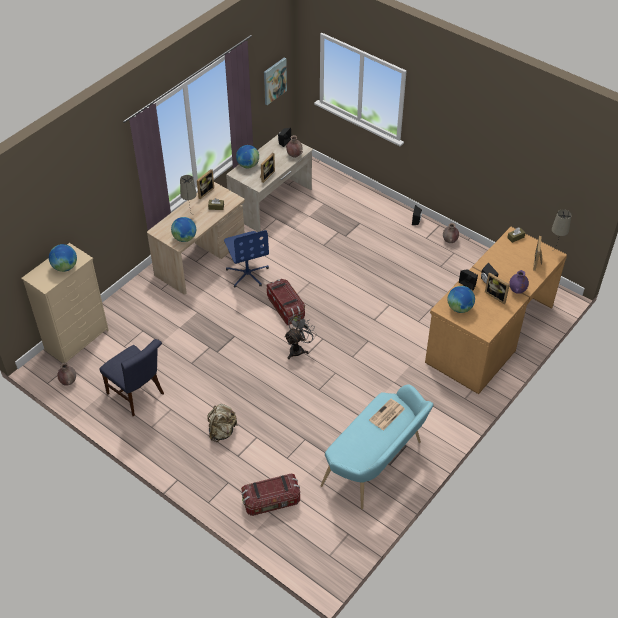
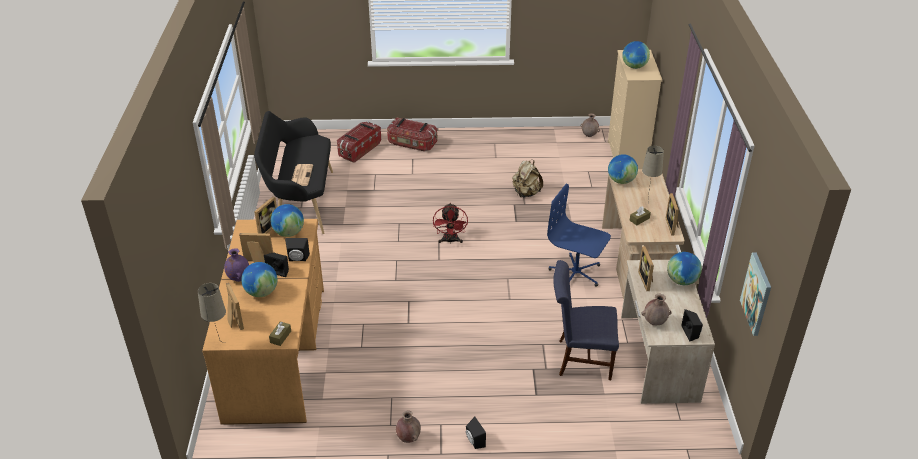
camera: 140 degrees right, 10 degrees down
blue chair [100,339,164,416] -> blue chair moved to [553,260,619,380]
beige backpack [207,404,237,442] -> beige backpack moved to [512,160,543,198]
storage box [267,279,305,325] -> storage box moved to [387,118,437,152]
grey fan [284,314,317,359] -> red fan [433,203,468,244]
turquoise bench [320,384,433,509] -> black bench [254,111,333,234]
none -> globe [241,262,278,297]
none -> picture frame [254,196,277,234]

